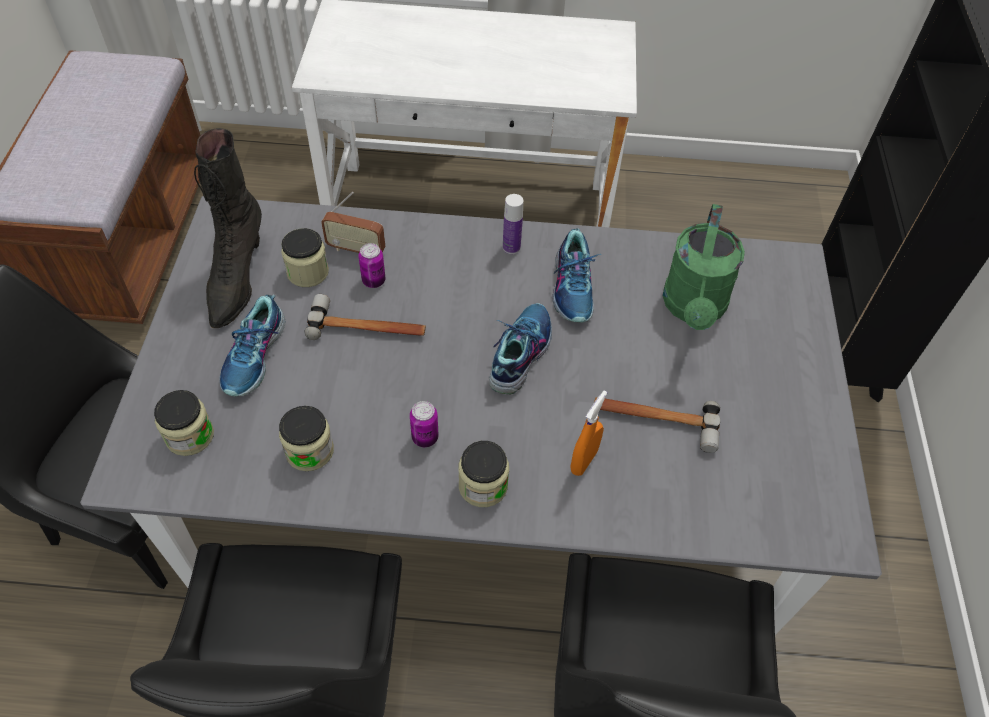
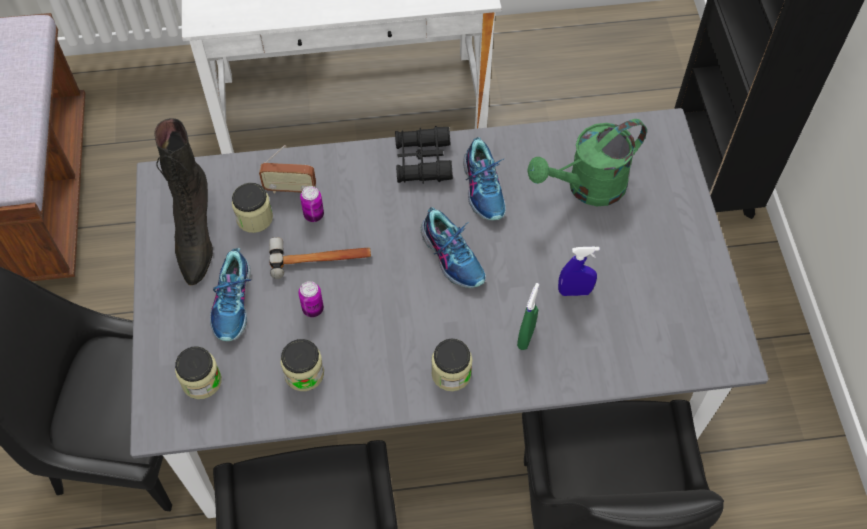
camera: 10 degrees left, 5 degrees up
can [410,401,439,447] -> can moved to [298,281,324,317]
shoe [489,303,552,394] -> shoe turned 135 degrees clockwise [420,207,486,288]
bottle [503,194,523,254] -> black binoculars [395,126,453,184]
orange spray bottle [570,391,607,476] -> green spray bottle [517,283,539,350]
hammer [594,397,720,453] -> blue spray bottle [558,247,600,296]
green watering can [663,204,745,330] -> green watering can turned 60 degrees clockwise [527,119,647,206]

